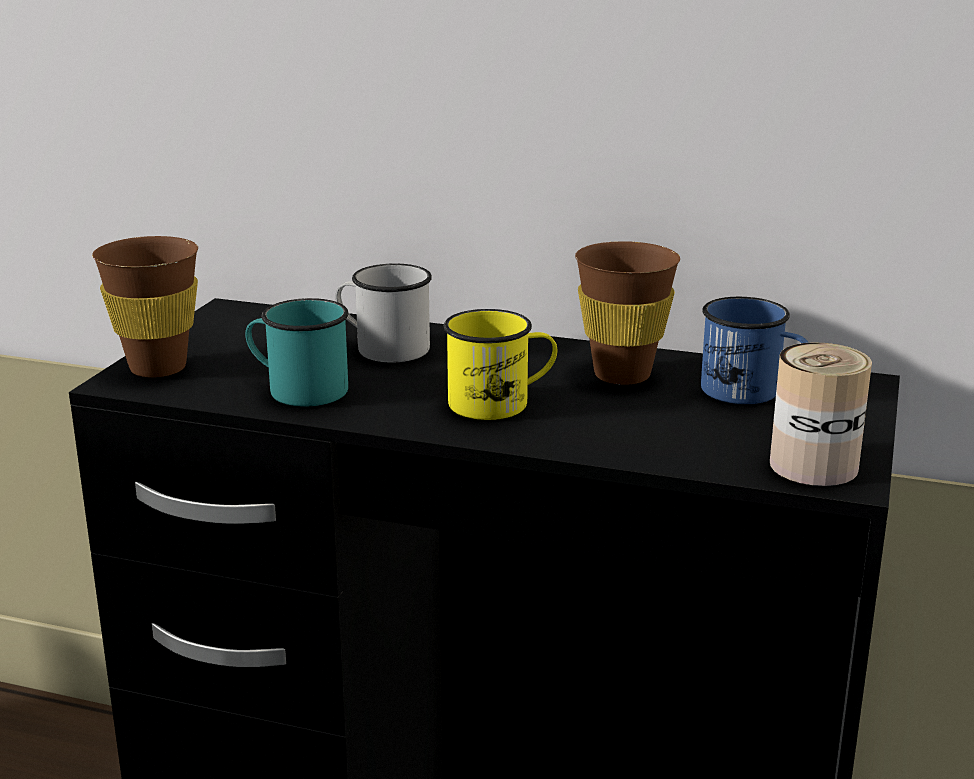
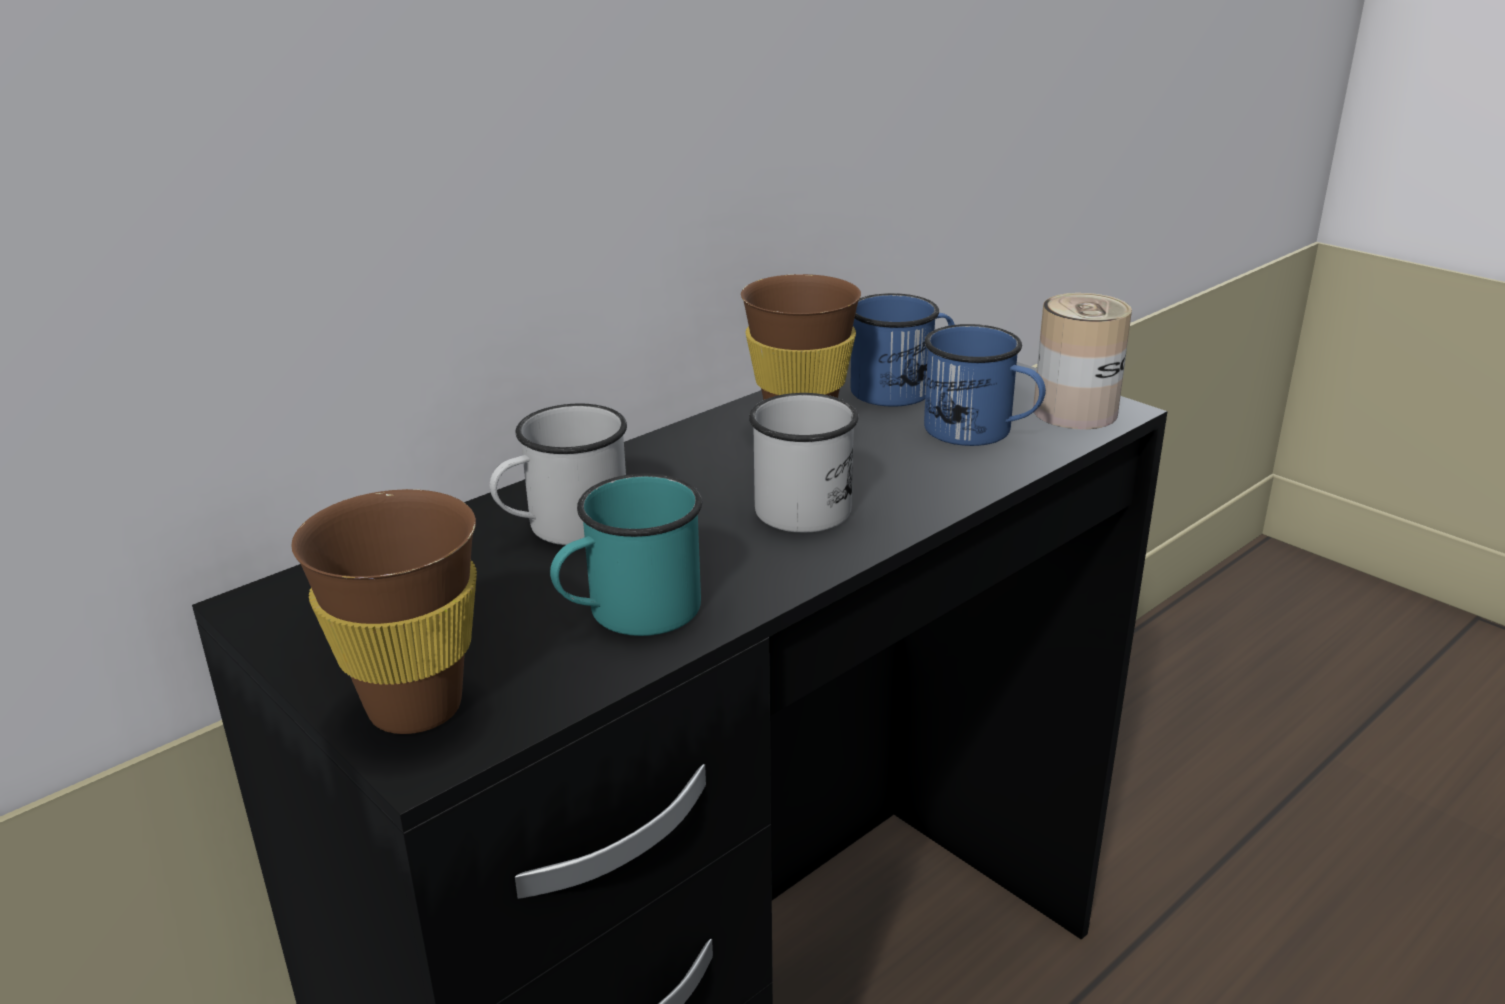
camera: 60 degrees left, 5 degrees up
yellow mug [444,309,557,420] -> white mug [749,393,858,533]
none -> blue mug [924,324,1046,446]

